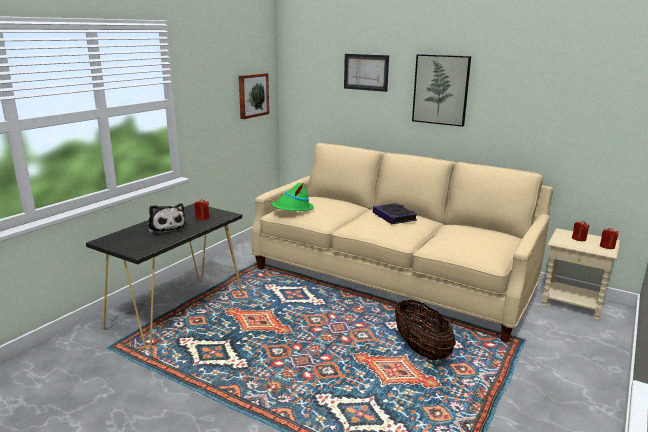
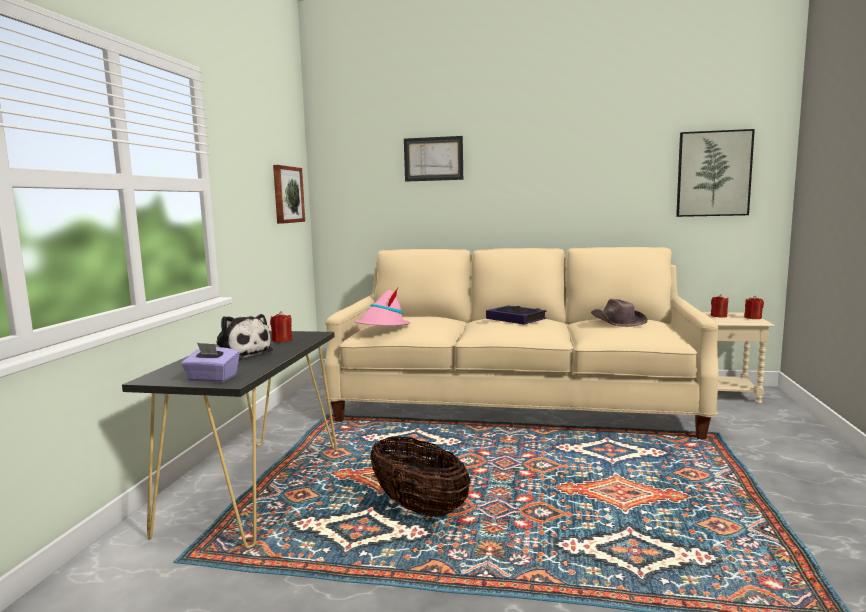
camera: 20 degrees left, 10 degrees down
green hat [272,182,314,211] -> pink hat [355,288,411,326]
basket [395,300,456,360] -> basket moved to [370,437,471,517]
picture [412,54,471,127] -> picture moved to [676,129,755,217]
none -> purple tissue box [181,343,240,382]
none -> brown hat [591,299,648,327]

